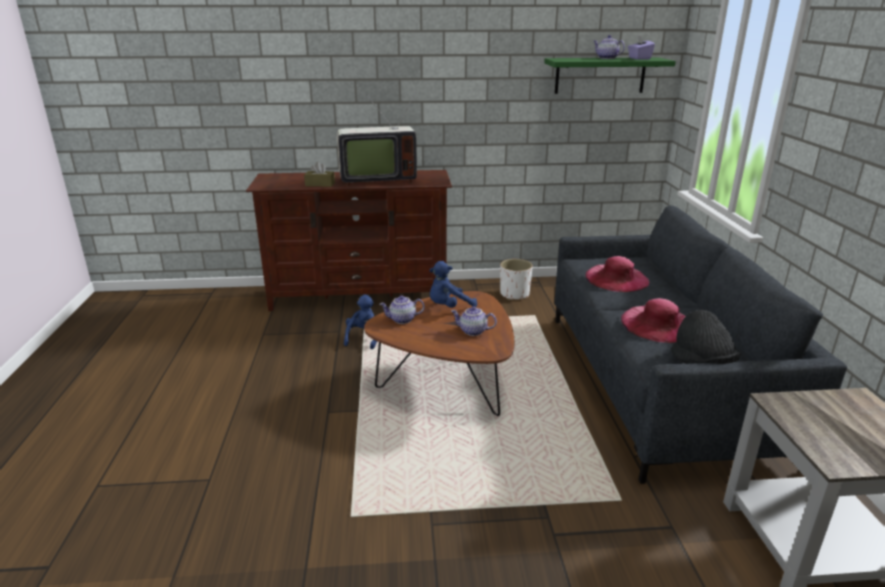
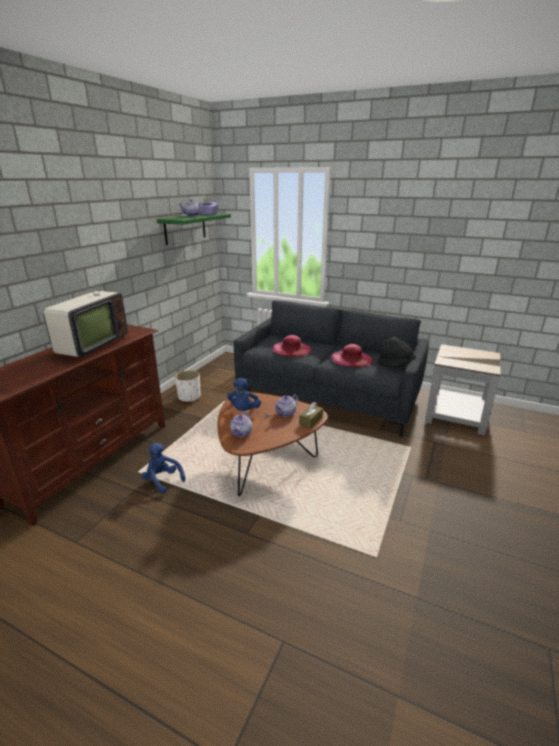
camera: 60 degrees left, 0 degrees up
brown tissue box [304,162,335,187] -> brown tissue box moved to [299,402,323,429]

